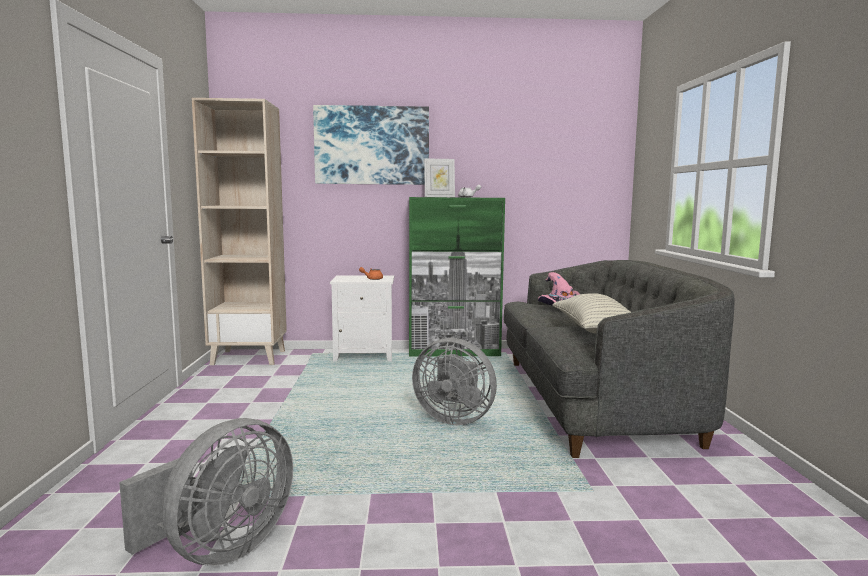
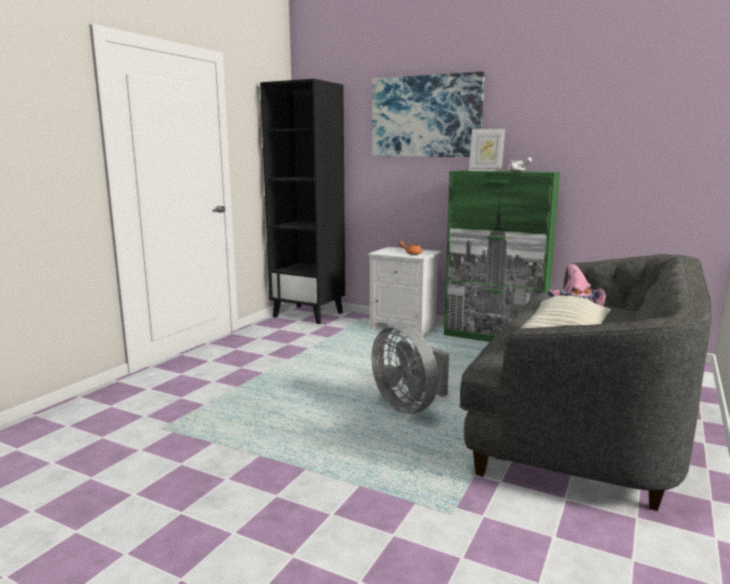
camera: 30 degrees right, 5 degrees up
grey fan [119,418,293,566] -> none
beige bookcase [192,98,287,365] -> black bookcase [260,79,345,324]

